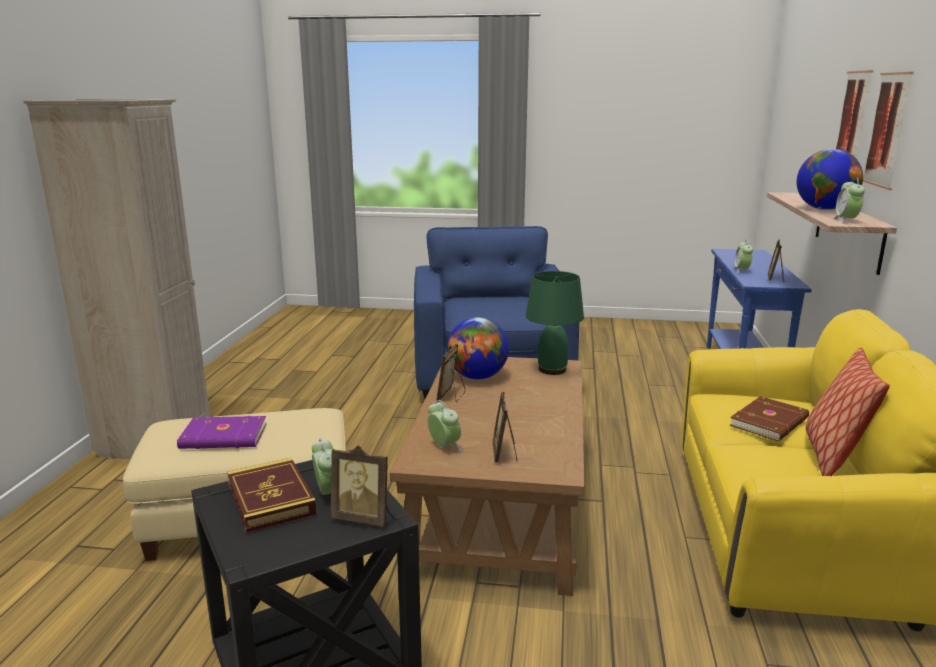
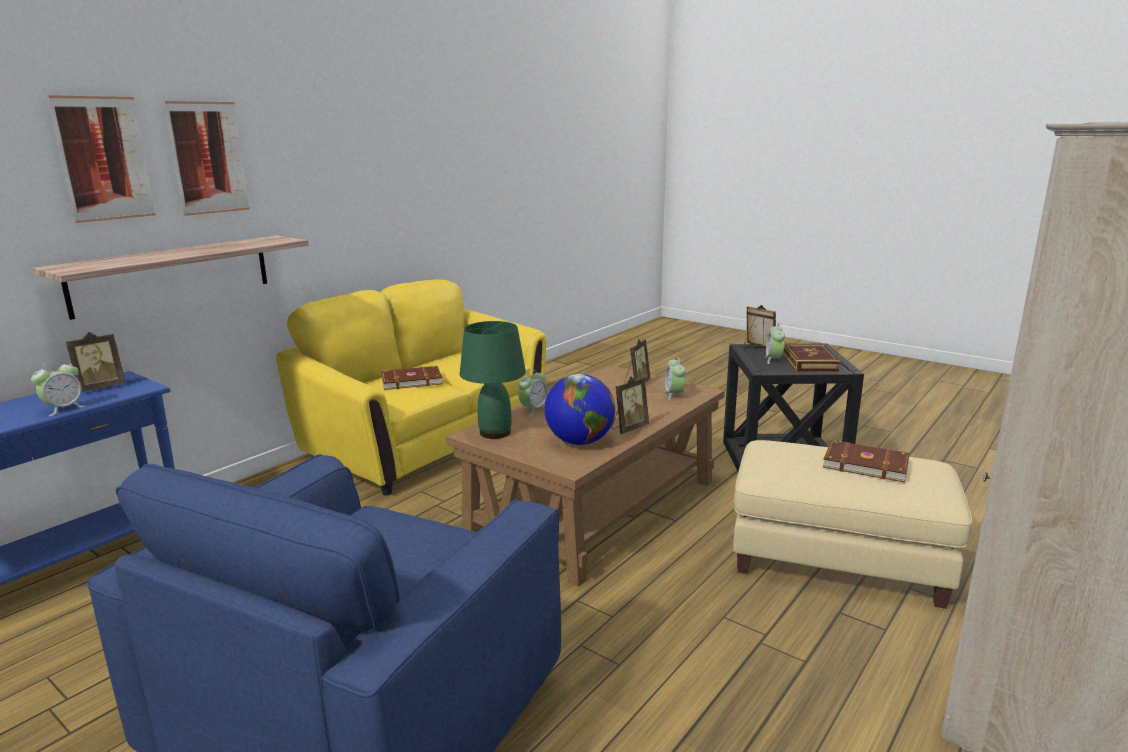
camera: 150 degrees left, 0 degrees up
purple book [177,416,267,449] -> brown book [823,440,910,483]
globe [797,149,863,210] -> none
pillow [806,348,890,476] -> none
alarm clock [833,177,865,223] -> alarm clock moved to [518,369,548,416]

